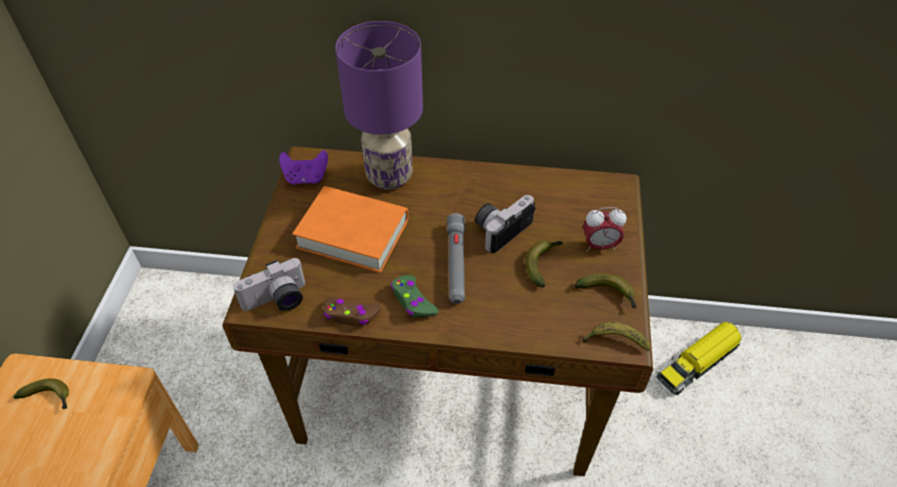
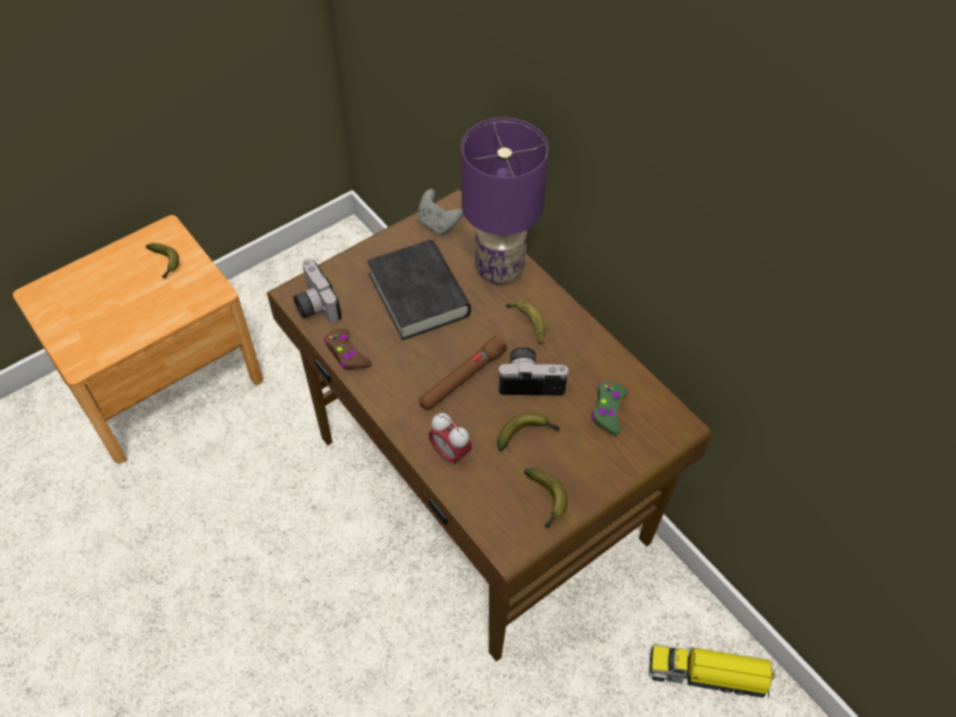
camera: 45 degrees right, 5 degrees up
camera [233,258,305,311] -> camera turned 45 degrees clockwise [293,258,342,323]
purple game controller [279,150,328,185] -> grey game controller [418,189,464,235]
orange book [292,186,408,273] -> black book [367,240,471,340]
green game controller [391,275,439,317] -> green game controller moved to [592,381,628,435]
grey flashlight [447,213,465,304] -> brown flashlight [419,335,507,410]
banana [582,322,650,351] -> banana moved to [506,301,545,344]
alarm clock [583,207,626,251] -> alarm clock moved to [429,413,472,467]

